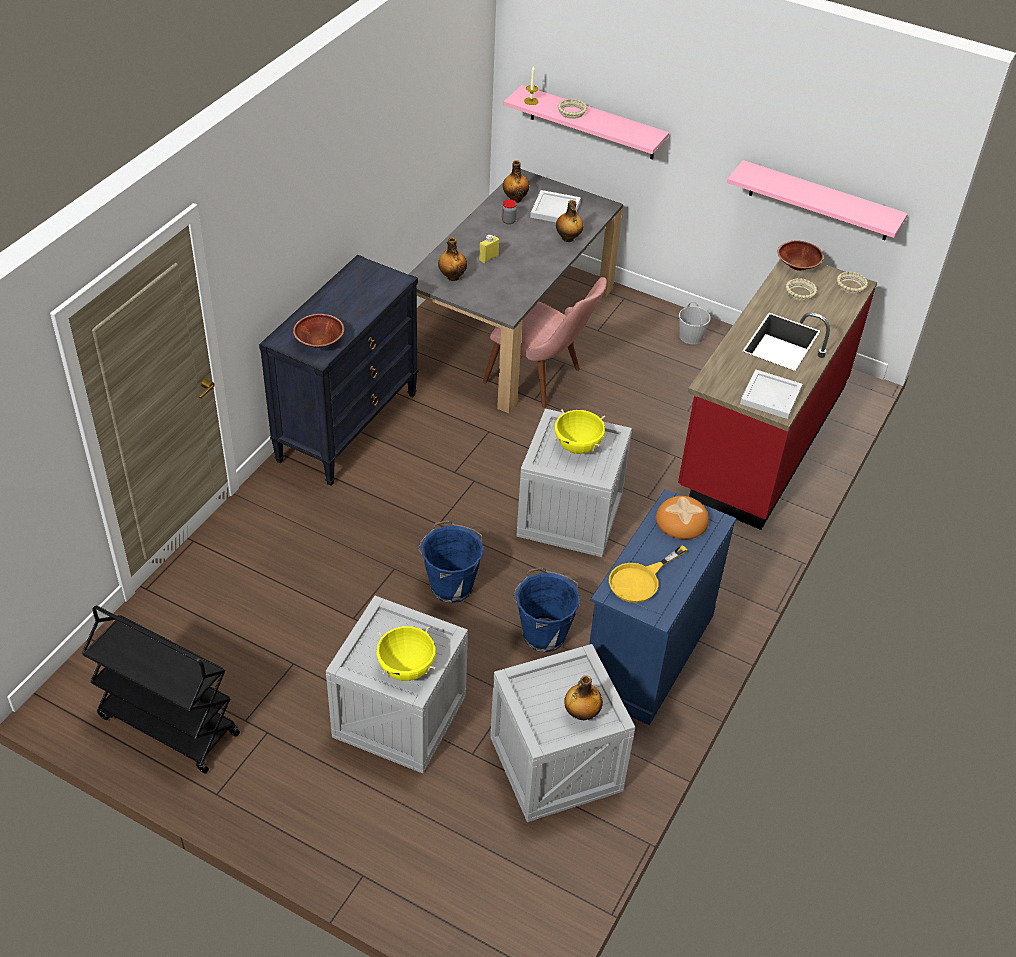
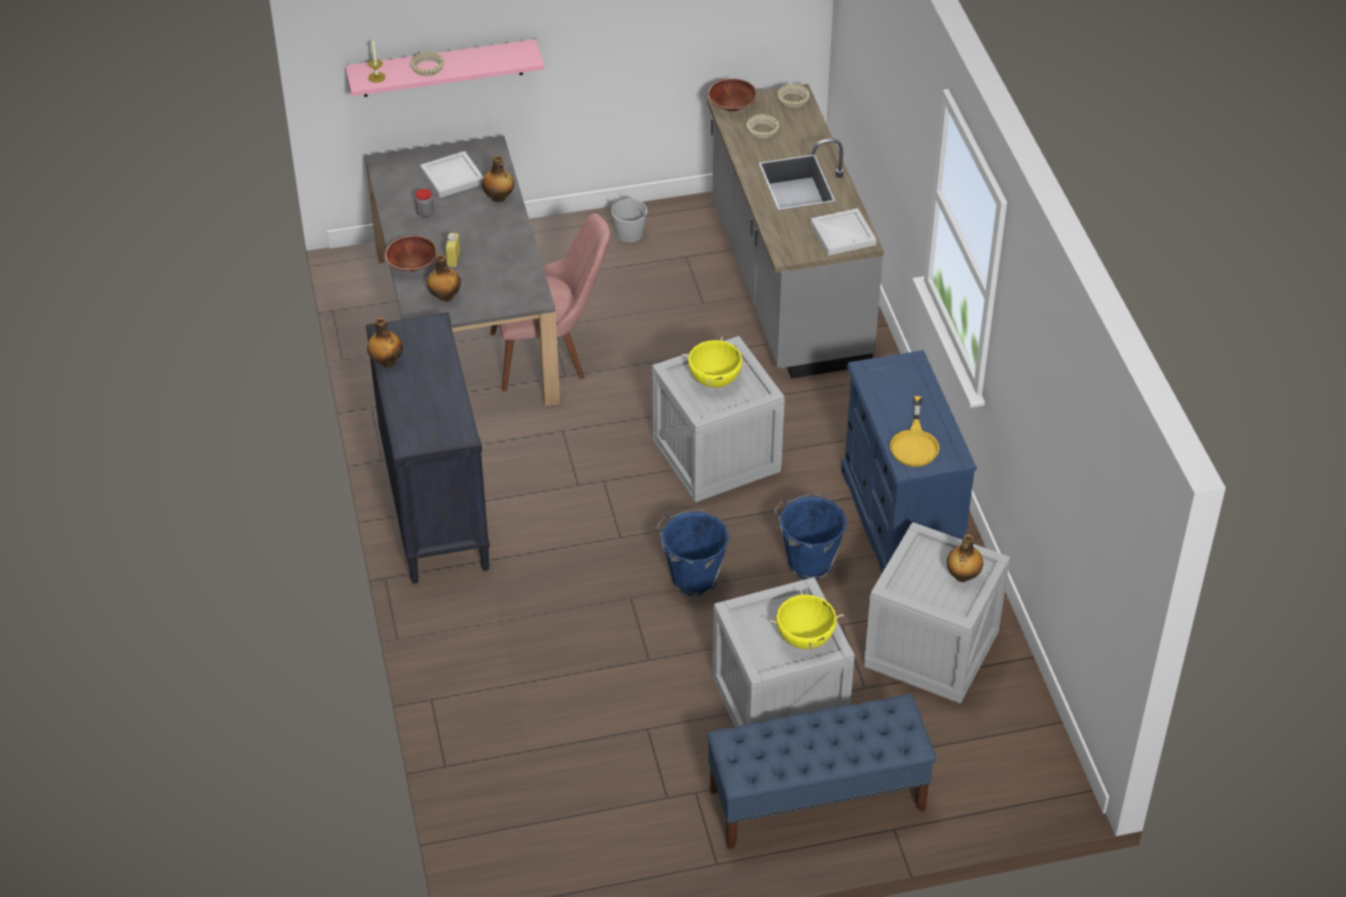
camera: 40 degrees left, 0 degrees up
black cart [82,606,240,774] -> none
brown bowl [293,314,344,348] -> brown bowl moved to [385,235,438,271]
bottle [503,160,529,203] -> bottle moved to [367,318,403,367]
bread [656,496,709,540] -> none
red counter [678,259,877,530] -> grey counter [707,84,884,379]
pink shelf [727,160,908,240] -> none
none -> blue bench [707,694,936,849]

